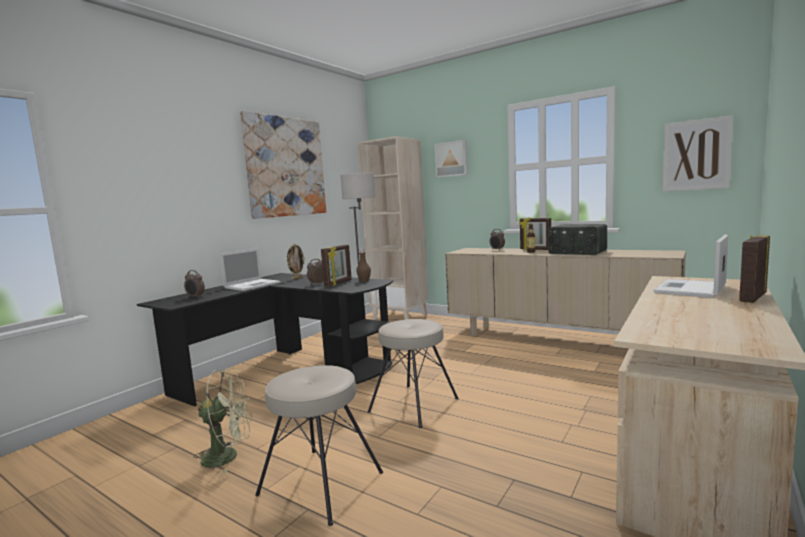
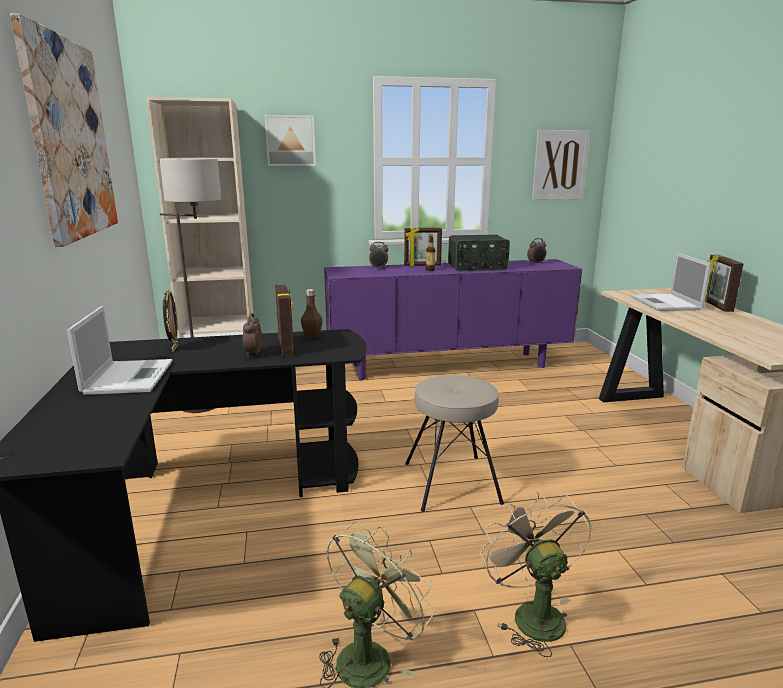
camera: 45 degrees left, 10 degrees up
alarm clock [184,270,205,298] -> alarm clock moved to [527,238,546,265]
beige stool [255,365,383,526] -> beige fan [480,492,592,657]
beige cabinet [445,248,686,336] -> purple cabinet [324,259,582,380]

